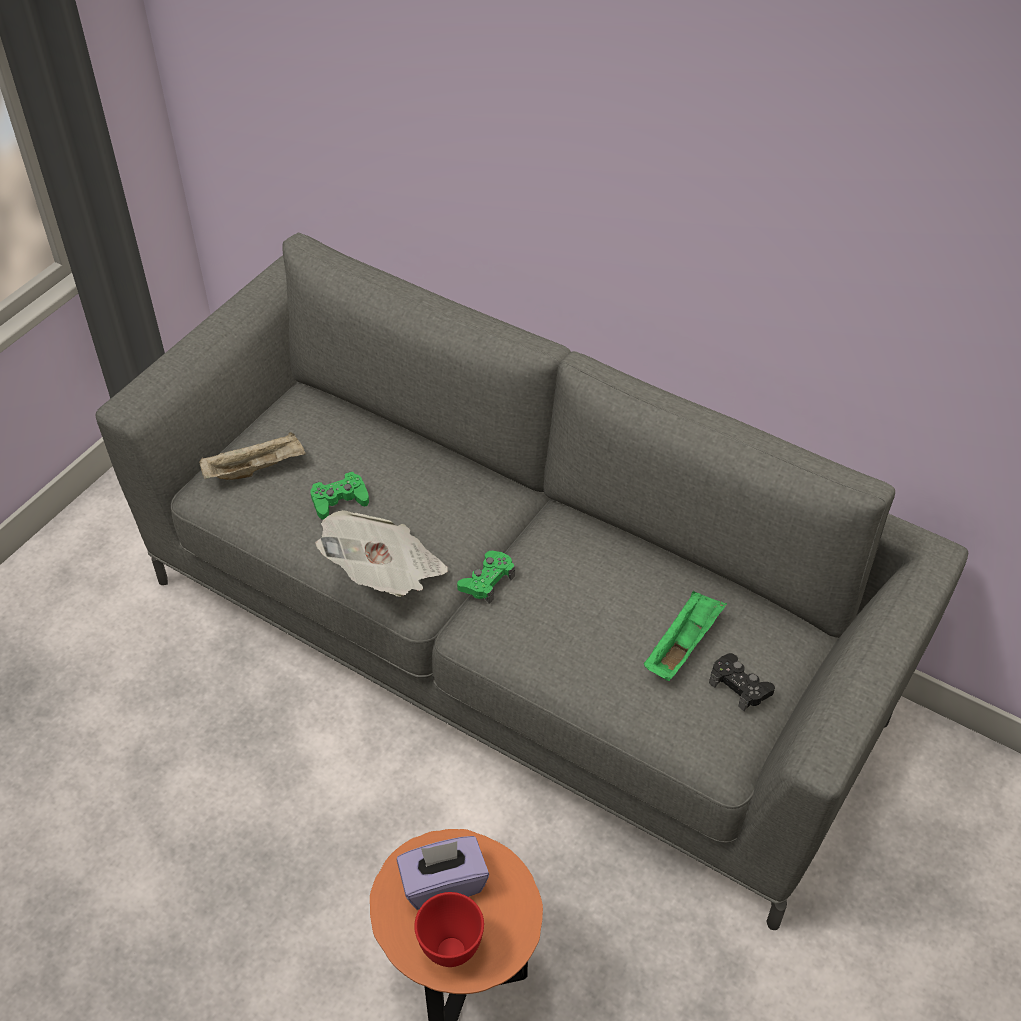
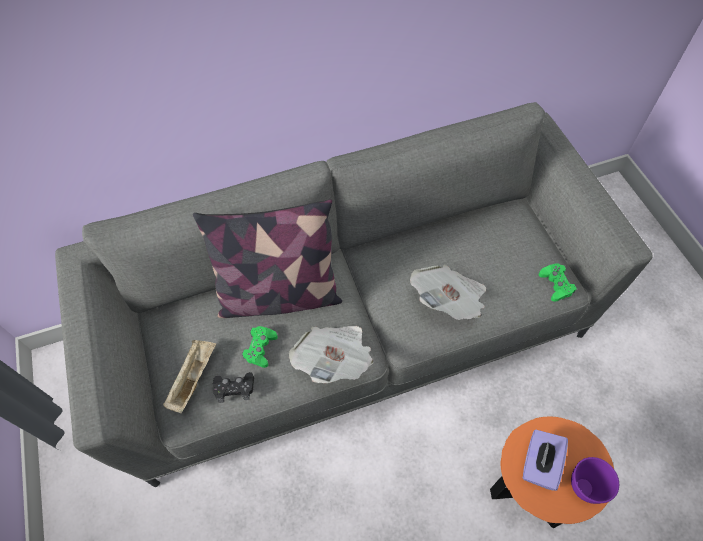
camera: 50 degrees left, 10 degrees up
red bowl [414,892,484,967] -> purple bowl [571,457,619,504]
green game controller [457,551,515,603] -> green game controller moved to [538,263,577,302]
green tray [644,591,727,681] -> none
black game controller [709,653,775,711] -> black game controller moved to [212,372,254,403]
none -> pillow [193,199,342,318]
none -> newspaper [410,265,486,320]

